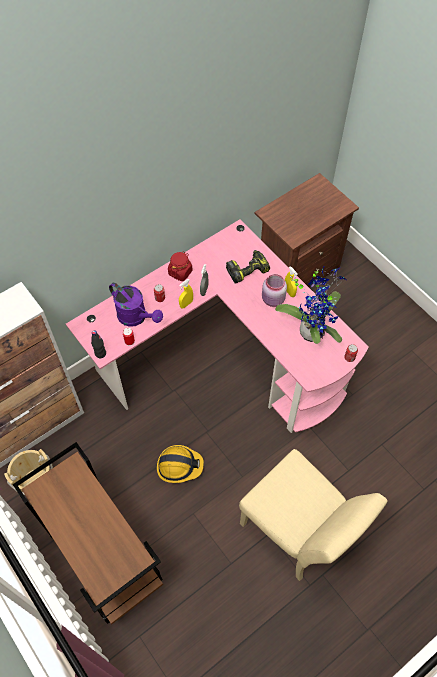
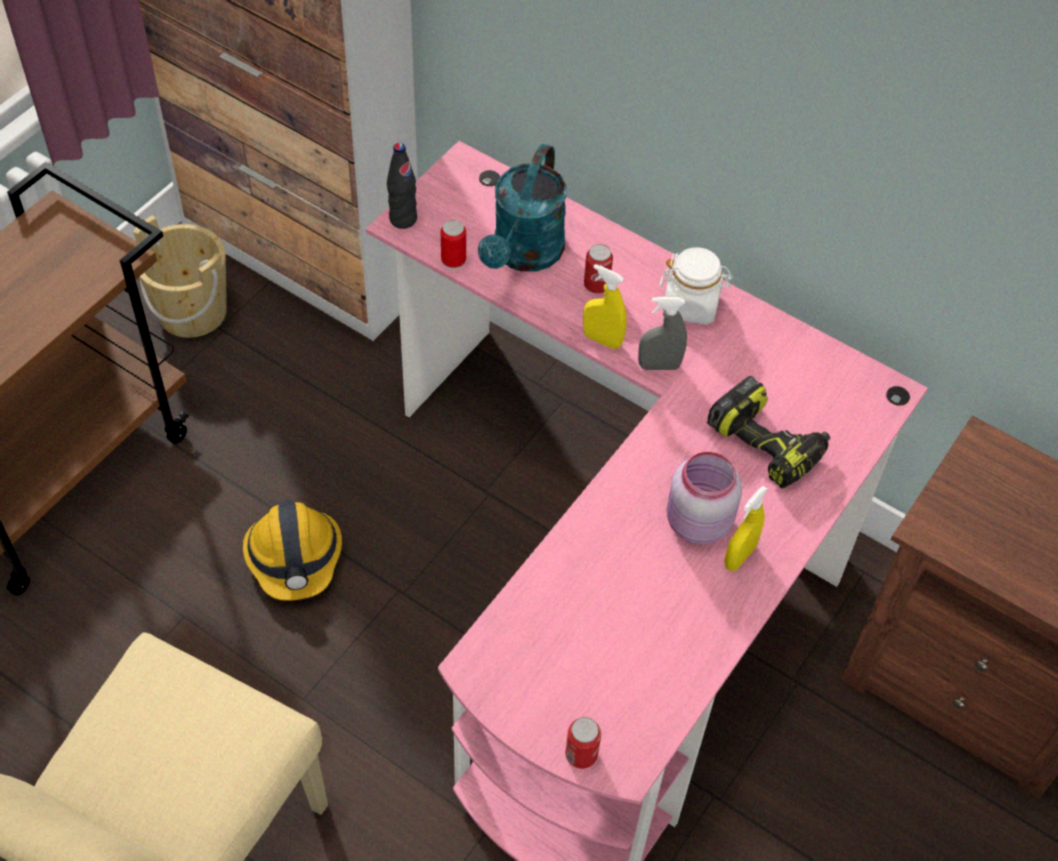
camera: 70 degrees right, 5 degrees down
purple watering can [109,283,163,327] -> turquoise watering can [478,144,567,272]
red jar [168,251,192,281] -> white jar [659,247,733,325]
potted plant [275,265,347,344] -> none

